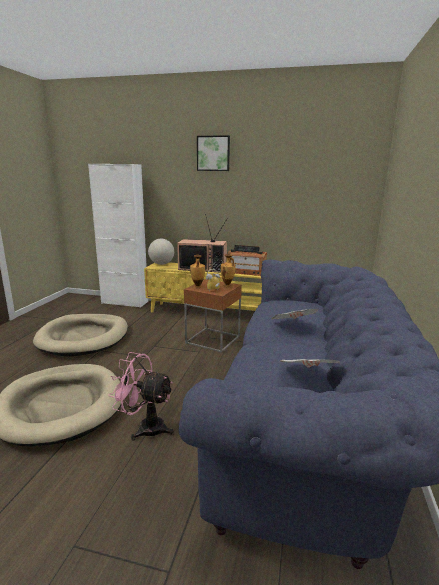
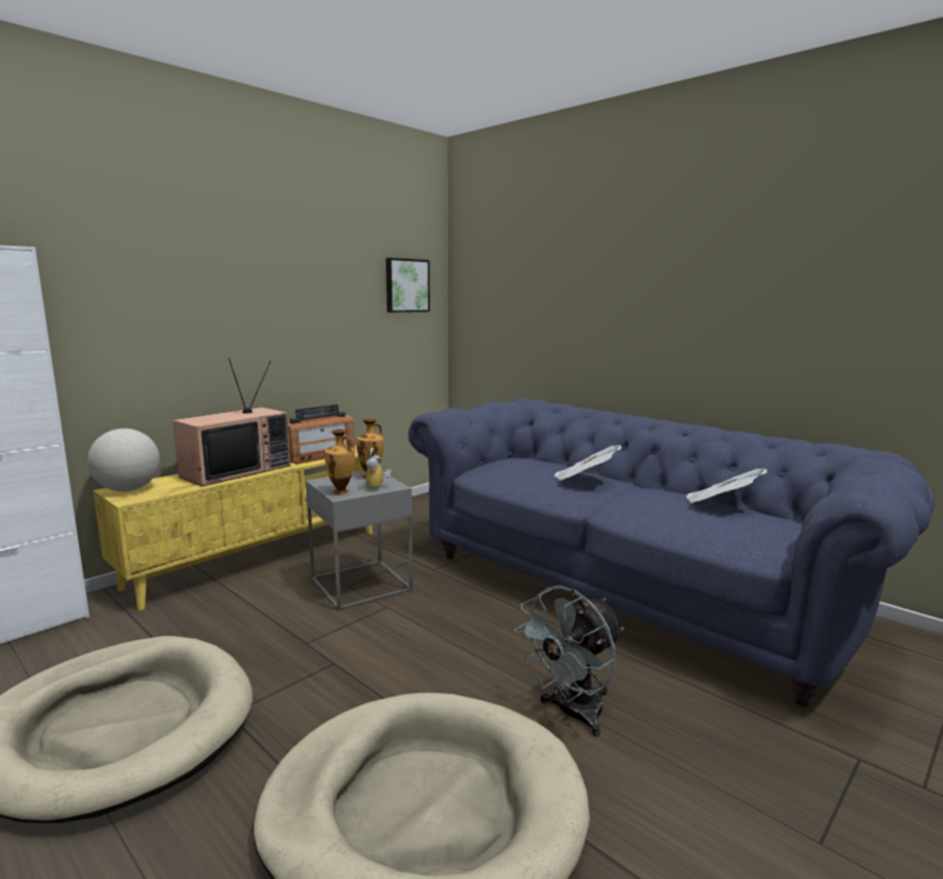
camera: 60 degrees left, 5 degrees down
pink fan [108,352,174,440] -> grey fan [514,586,624,736]
brown side table [184,279,242,353] -> grey side table [305,471,413,611]
picture [197,135,230,171] -> picture moved to [386,258,430,312]

